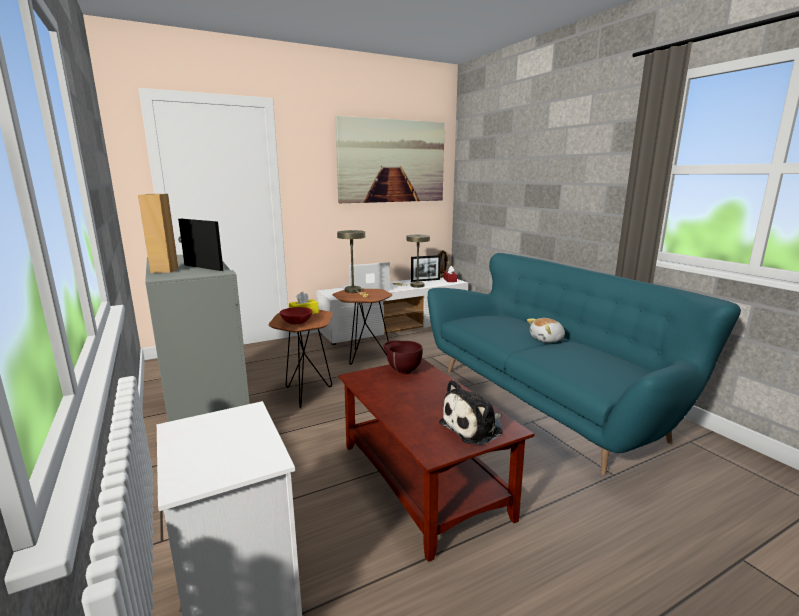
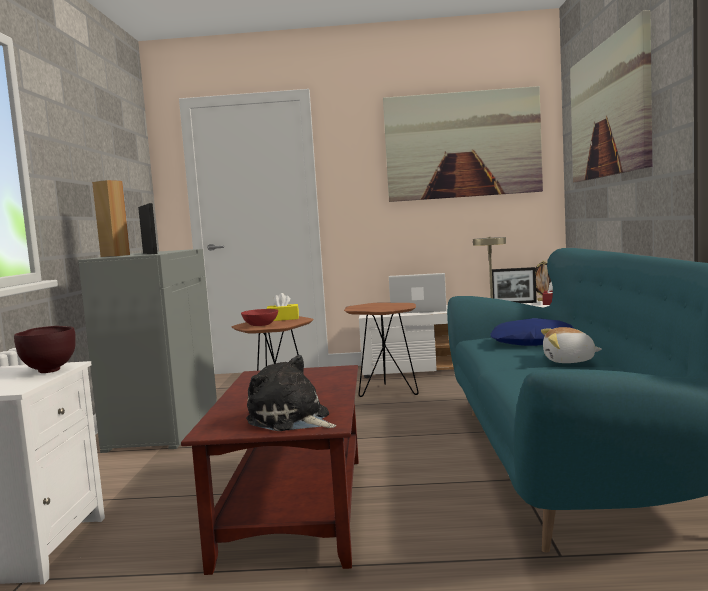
camera: 30 degrees right, 10 degrees down
beige table lamp [337,230,368,297] -> none
brown bowl [383,341,423,374] -> brown bowl moved to [14,326,76,373]
plush toy [439,380,503,445] -> plush toy turned 45 degrees clockwise [246,355,336,431]
none -> blue pillow [490,318,574,346]
none -> picture [570,10,652,182]

